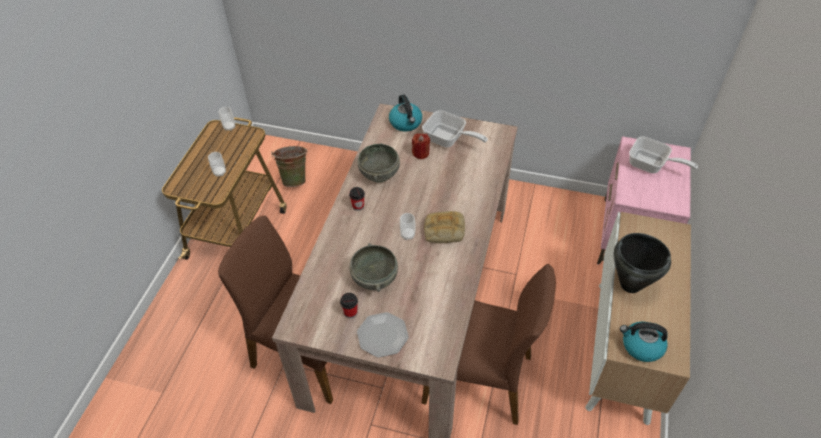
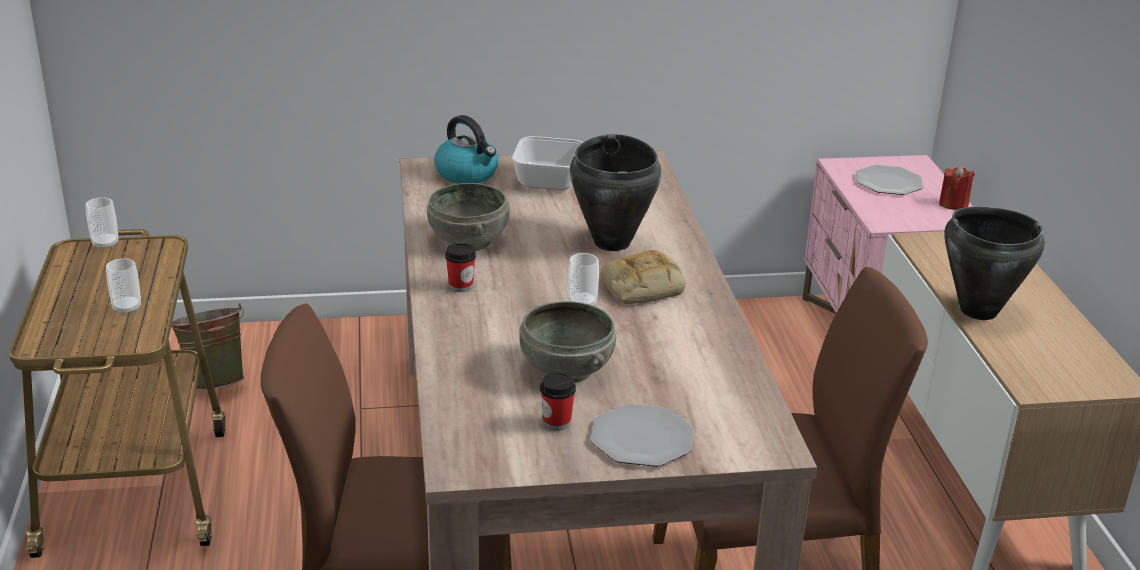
camera: 25 degrees left, 20 degrees down
red candle [412,133,430,159] -> red candle moved to [939,166,975,210]
kettle [620,321,668,362] -> none
frying pan [629,136,698,173] -> plate [856,165,923,195]
none -> black cooking pot [570,134,662,251]

